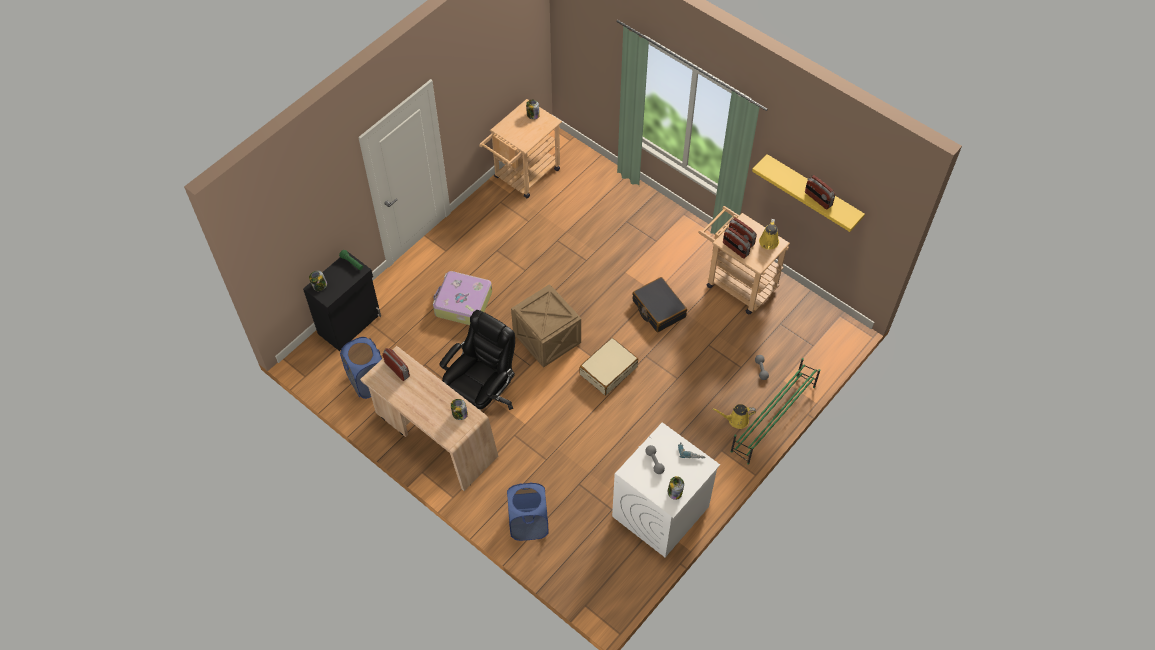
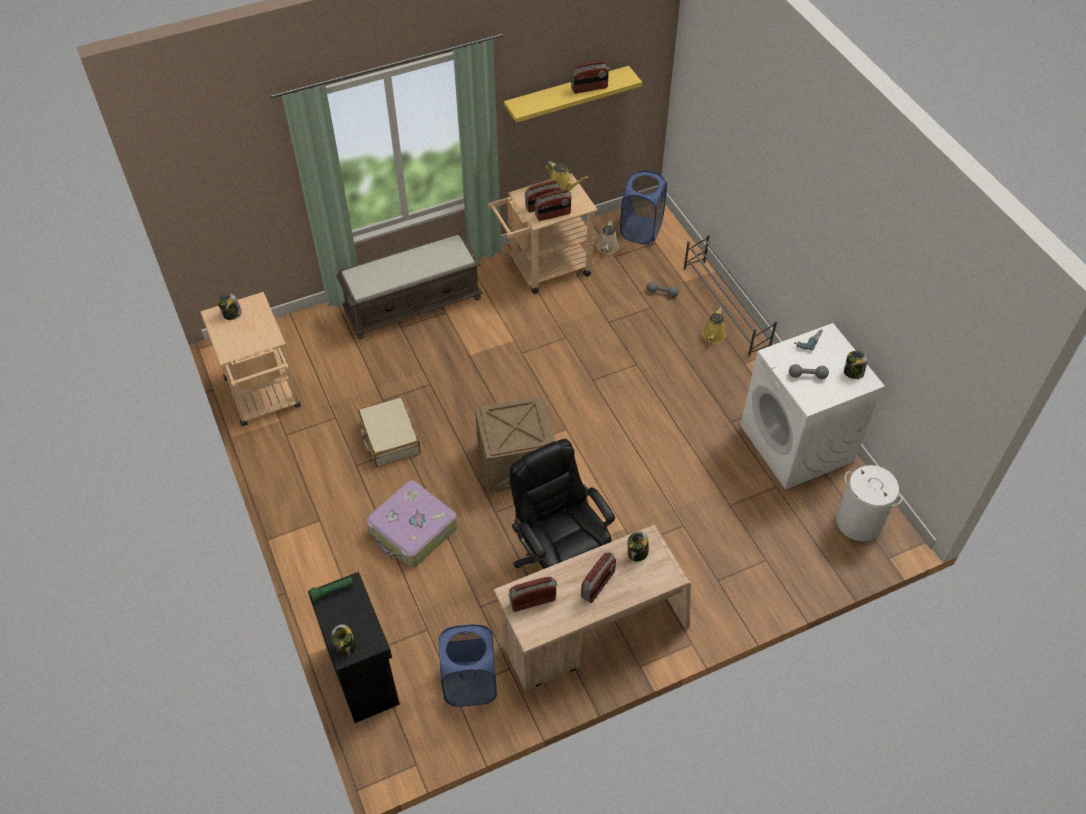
camera: 65 degrees left, 5 degrees down
blue laundry basket [507,482,548,541] -> blue laundry basket moved to [620,170,667,244]
beige suitcase [580,338,638,395] -> beige suitcase moved to [358,397,421,467]
black suitcase [632,277,687,332] -> none
green shoe rack [731,358,820,465] -> grey shoe rack [684,234,777,356]
none -> brown bench [336,233,483,339]
none -> radio [581,552,616,603]
none -> beige watering can [597,220,619,254]
none -> white laundry basket [836,465,902,541]

